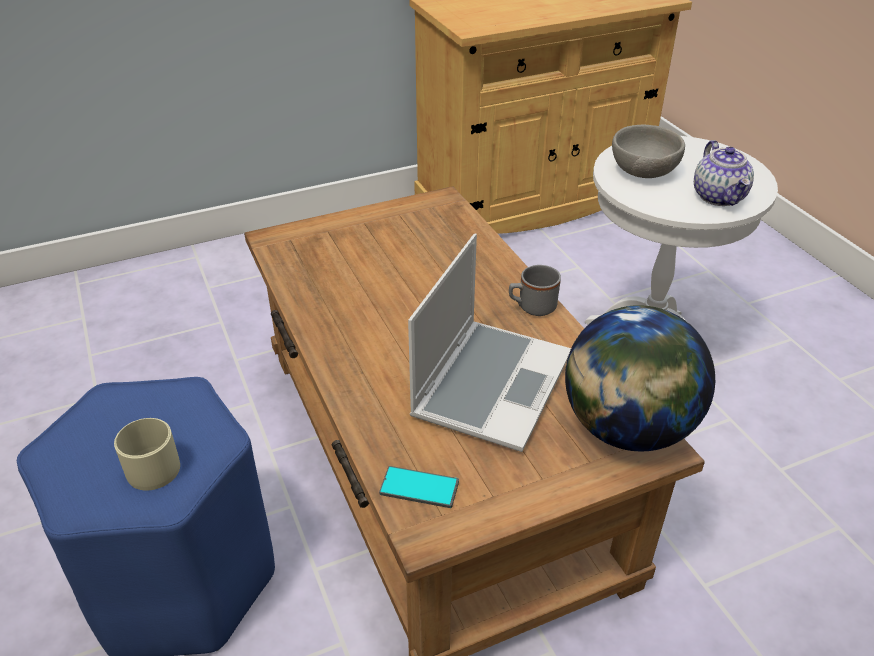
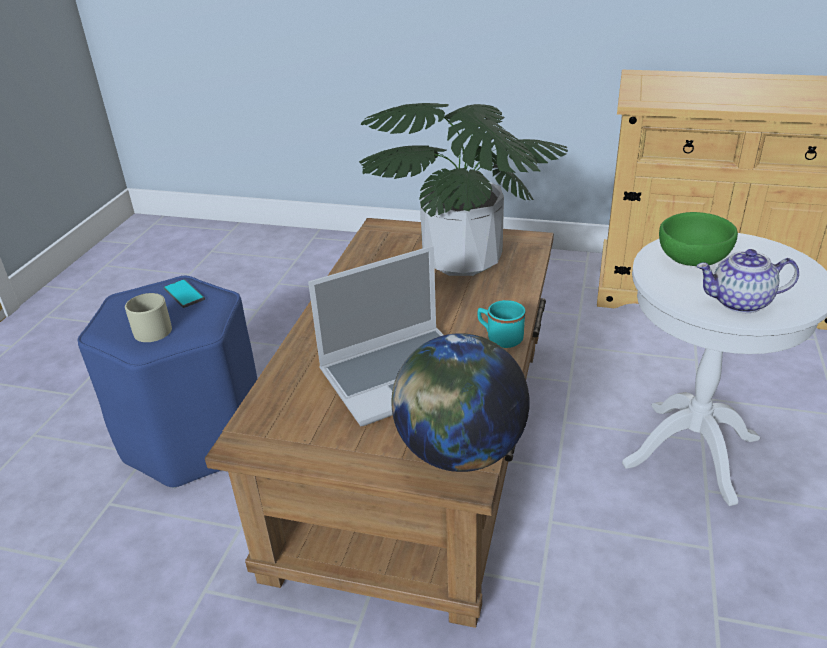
camera: 40 degrees right, 5 degrees down
phone [379,466,459,508] -> phone moved to [163,279,205,308]
grey mug [509,265,561,316] -> turquoise mug [477,300,525,348]
grey bowl [612,125,685,178] -> green bowl [659,212,738,266]
teapot [694,140,754,206] -> teapot turned 60 degrees clockwise [697,249,799,313]
none -> potted plant [359,103,568,276]

